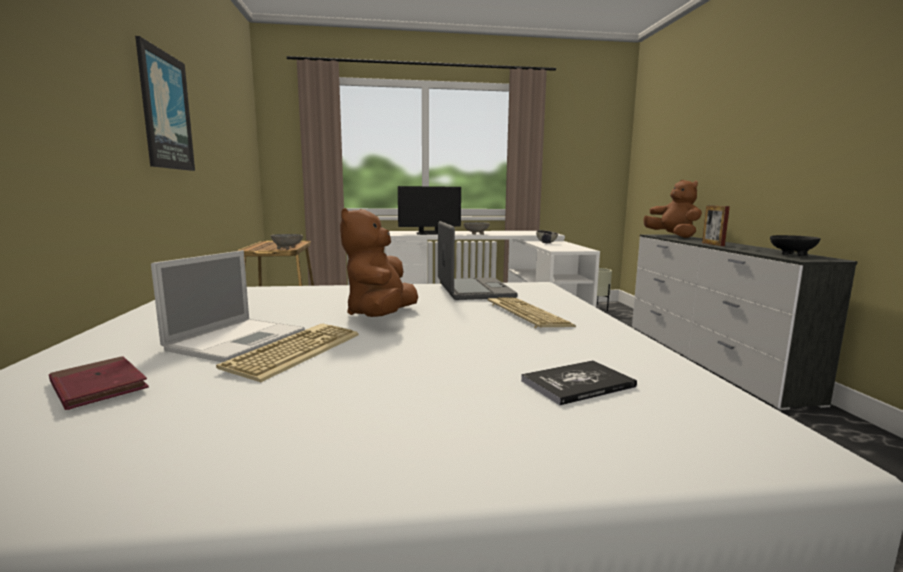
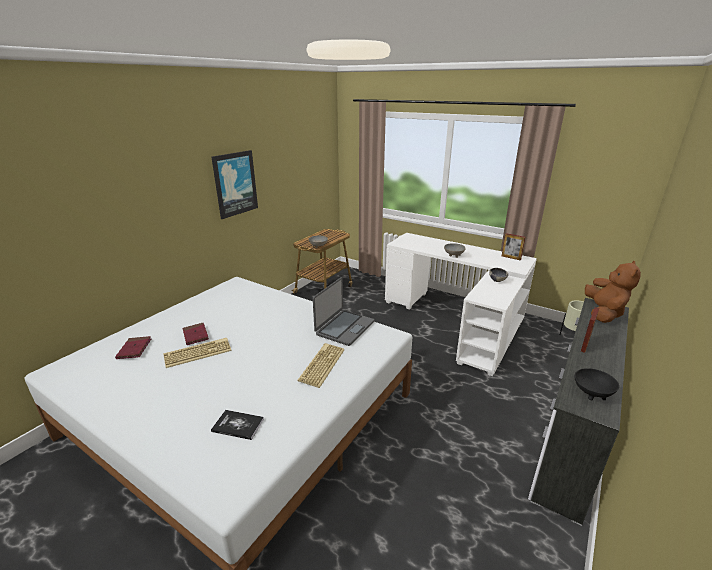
camera: 40 degrees right, 15 degrees up
laptop [151,250,305,362] -> red book [182,323,209,345]
brown plush toy [340,208,418,317] -> none
monitor [398,186,461,235] -> none
none -> picture frame [502,233,525,260]

